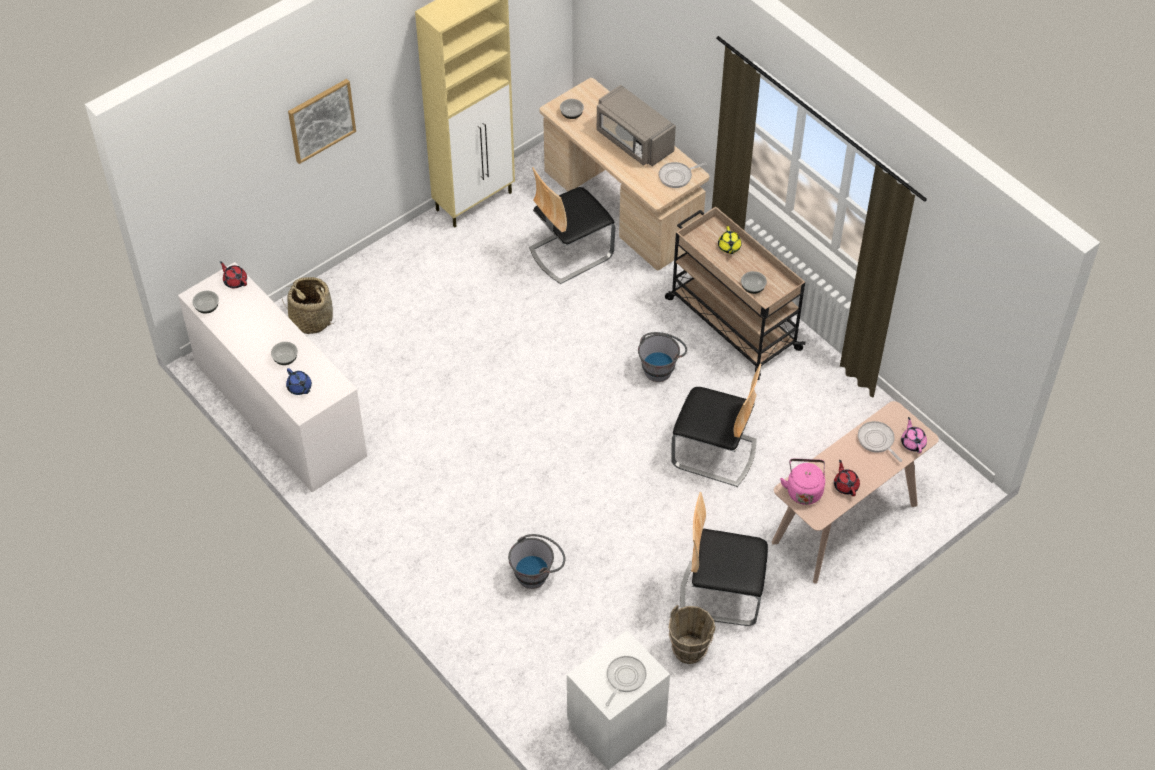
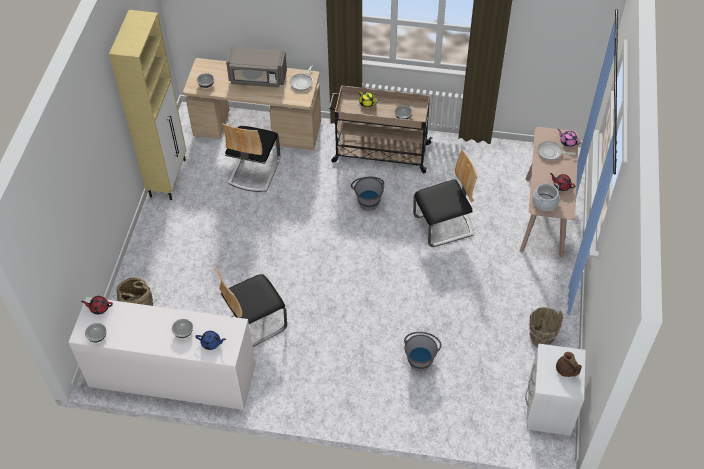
camera: 40 degrees left, 0 degrees up
picture [288,79,356,164] -> none
frying pan [605,656,647,706] -> brown teapot [556,352,582,377]
chair [680,492,768,626] -> chair moved to [214,266,287,347]
pink kettle [780,459,825,505] -> cooking pot [532,183,560,211]

